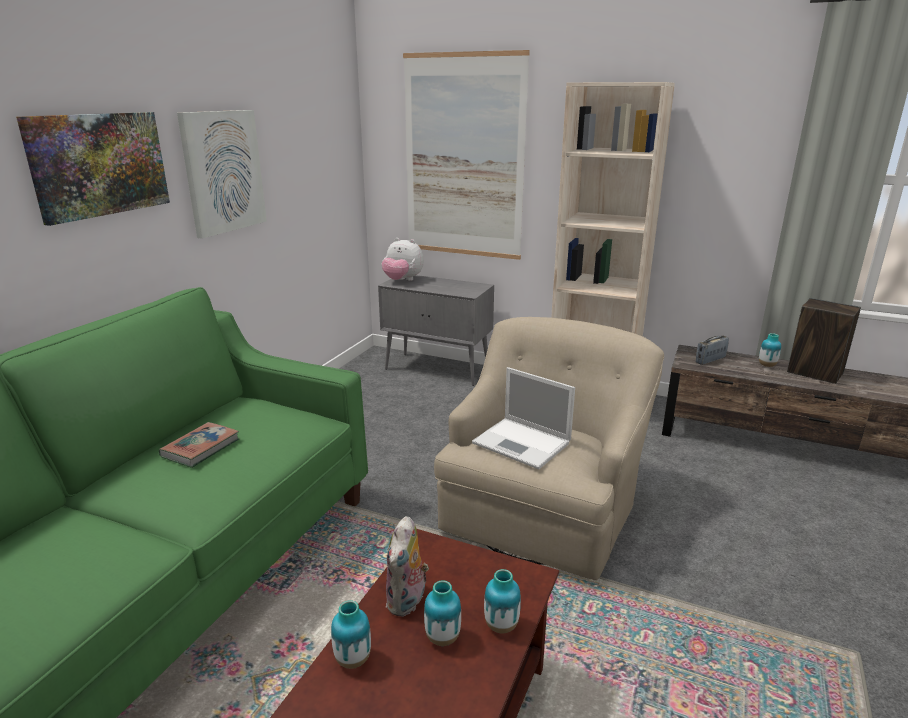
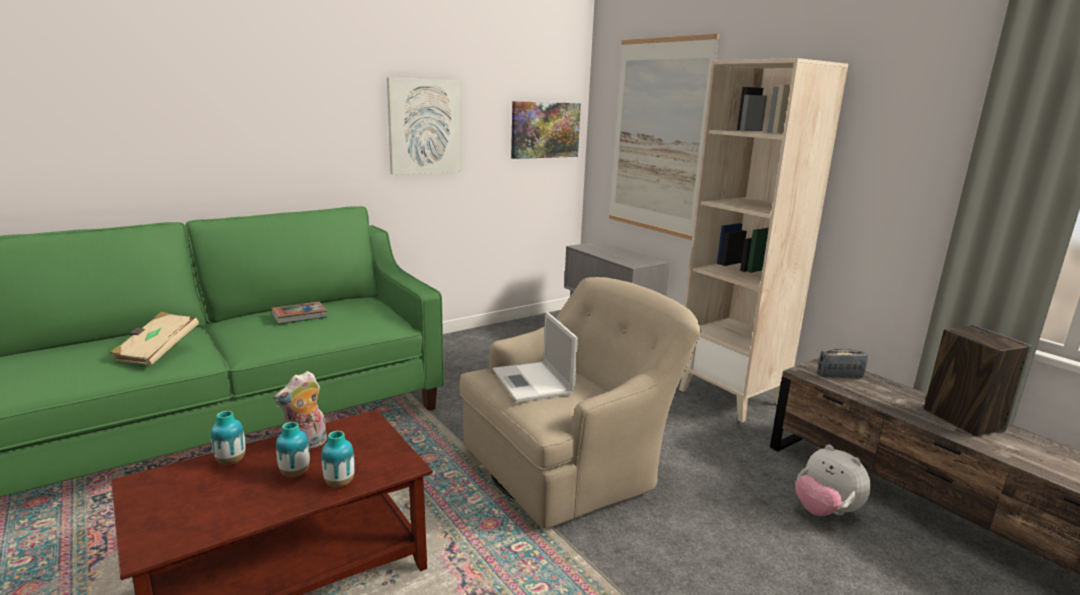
camera: 30 degrees right, 5 degrees down
picture [16,112,170,226] -> picture moved to [511,101,581,159]
plush toy [382,238,424,281] -> plush toy moved to [795,445,871,516]
vase [759,333,781,367] -> none
none -> beige book [110,312,199,366]

